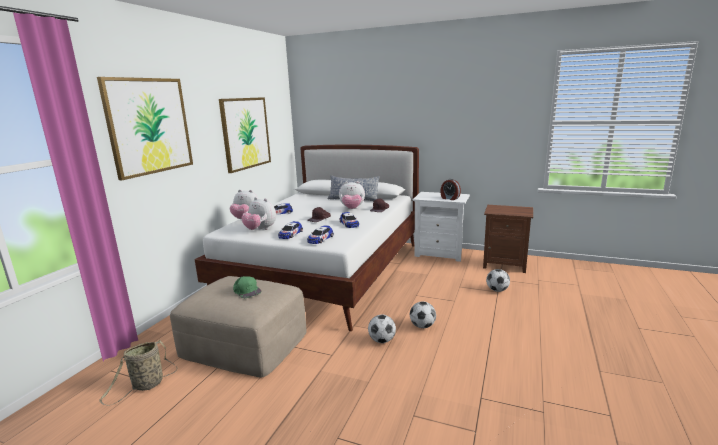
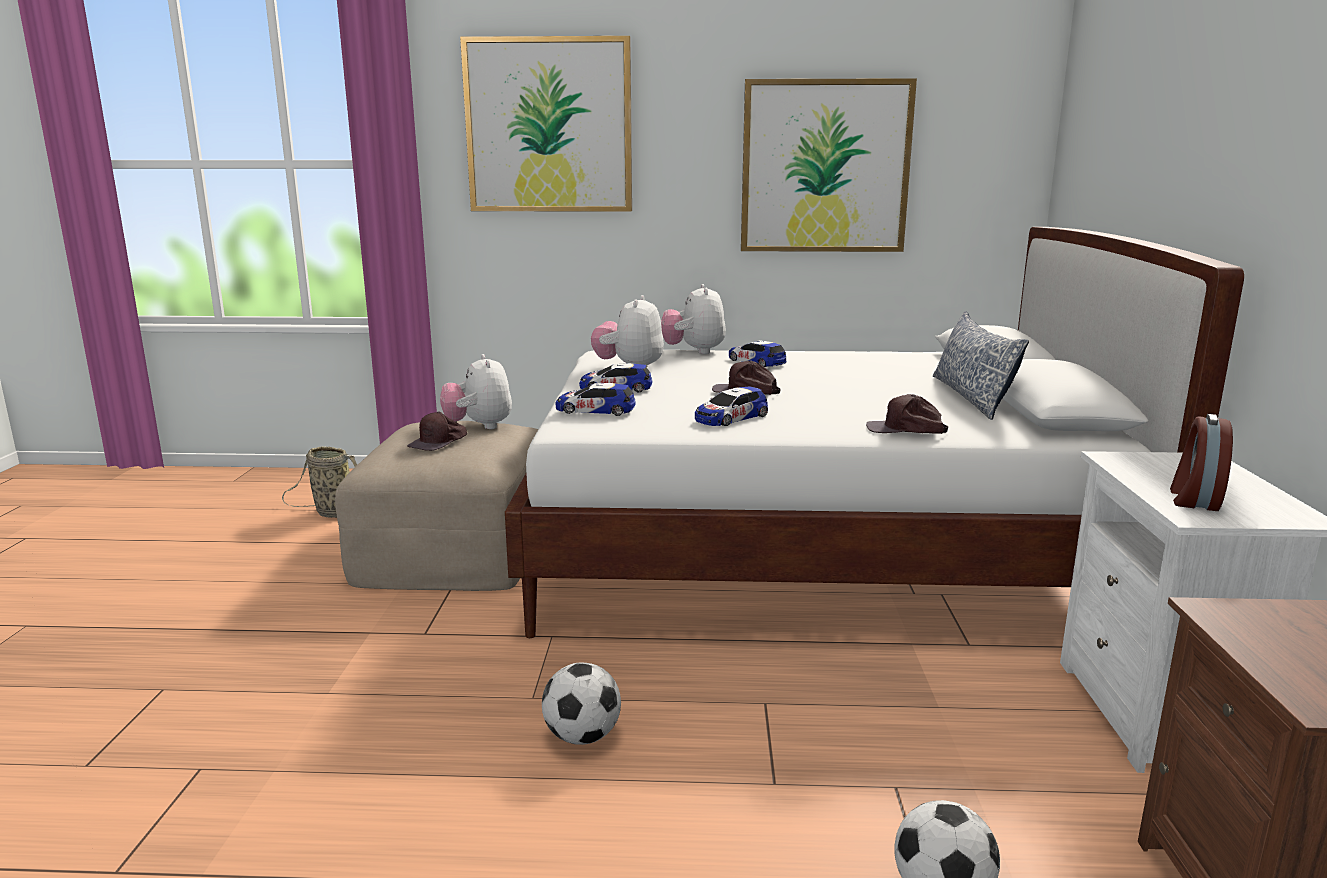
camera: 70 degrees right, 0 degrees up
green cap [233,276,261,298] -> brown cap [407,412,467,451]
plush toy [339,181,365,209] -> plush toy moved to [440,354,512,429]
football [368,315,396,343] -> none

